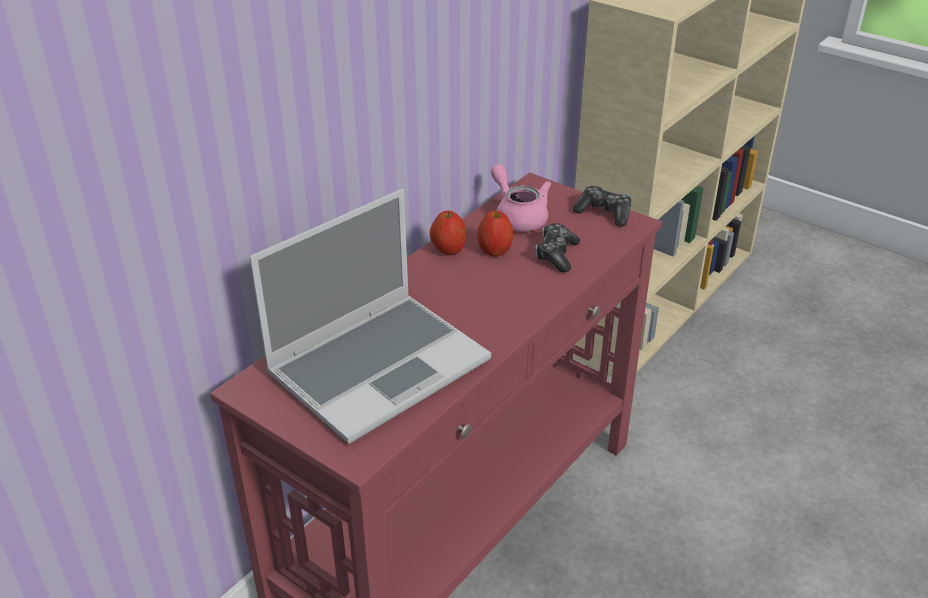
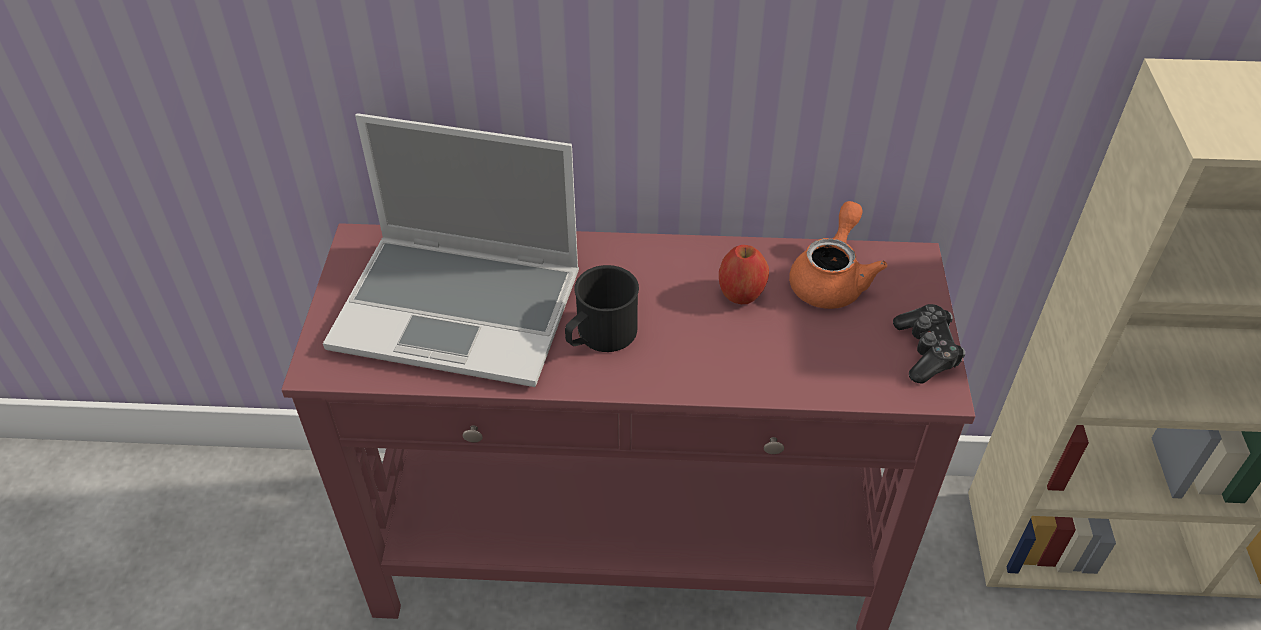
camera: 55 degrees right, 10 degrees up
apple [430,211,466,255] -> none
pink teapot [491,164,551,231] -> orange teapot [789,201,887,309]
game controller [535,223,580,272] -> none
none -> black mug [565,265,639,352]

